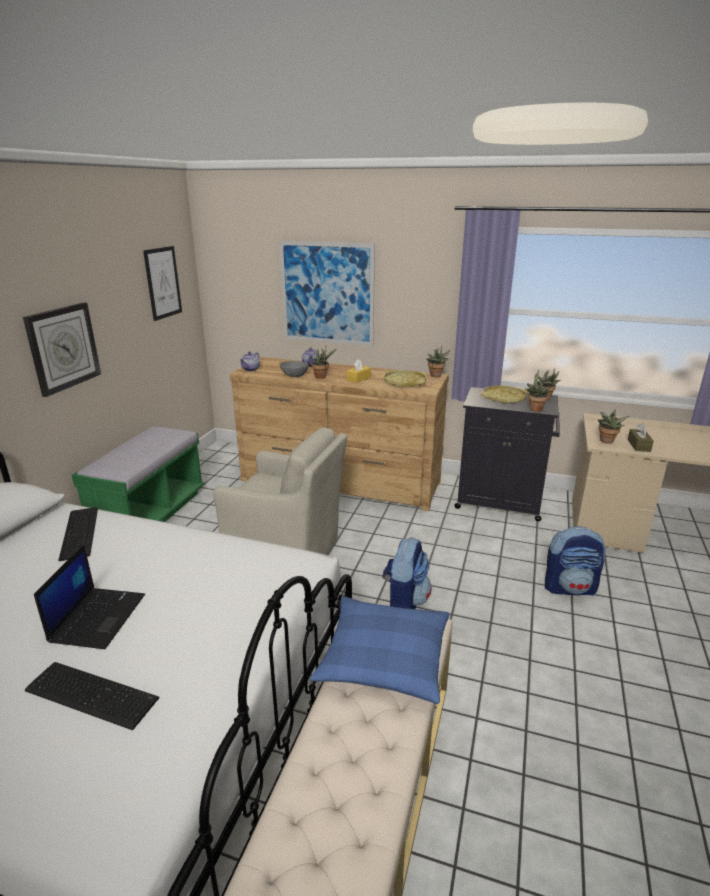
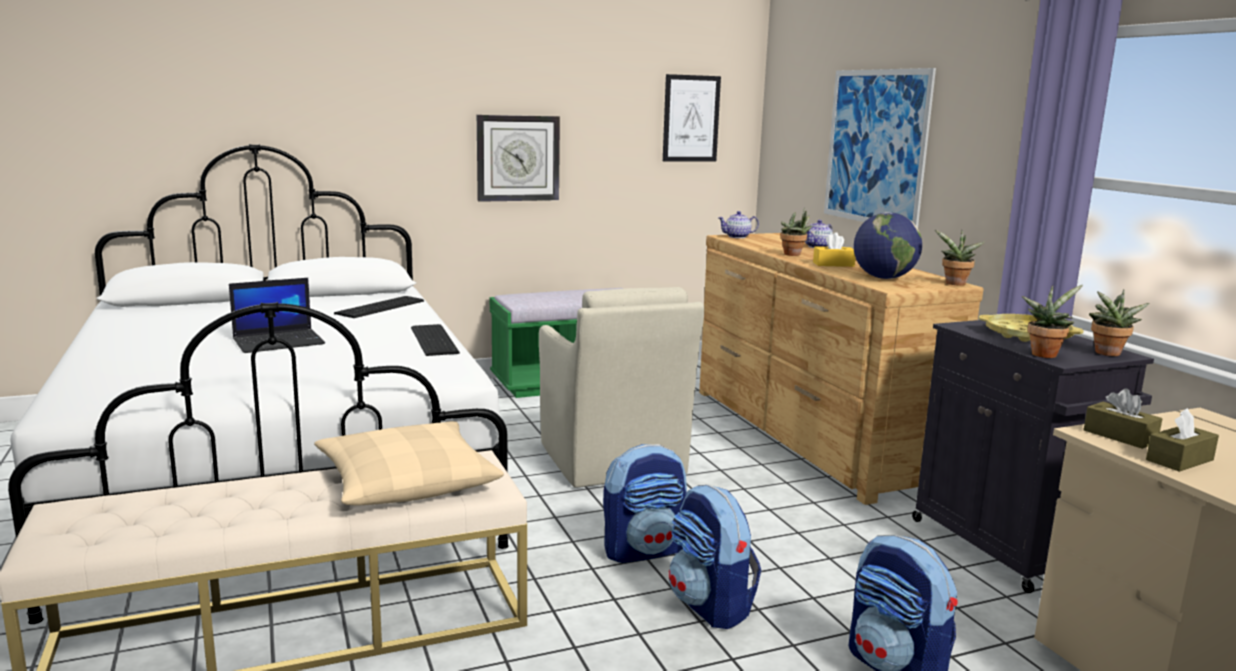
camera: 50 degrees right, 10 degrees down
keyboard [25,662,159,730] -> keyboard moved to [411,324,460,356]
grey bowl [280,361,308,377] -> none
blue pillow [310,596,449,704] -> beige pillow [314,421,504,506]
yellow tray [384,370,426,388] -> globe [854,212,922,279]
potted plant [598,409,629,444] -> brown tissue box [1084,389,1162,449]
none -> backpack [669,485,761,629]

